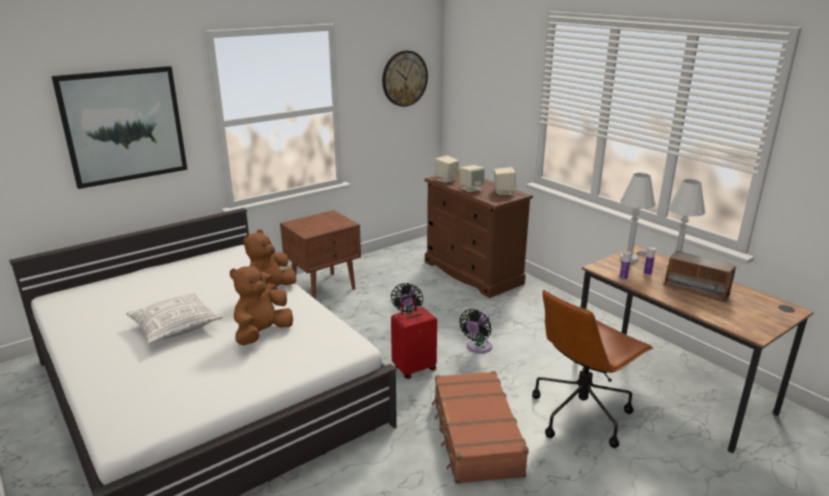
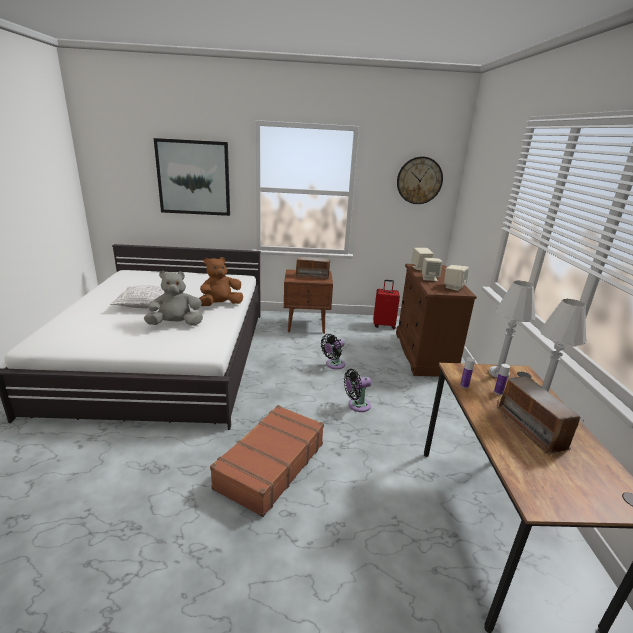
camera: 35 degrees right, 0 degrees up
brown plush toy [230,262,293,345] -> grey plush toy [144,271,203,326]
red suitcase [391,294,437,379] -> red suitcase moved to [374,280,400,329]
brown office chair [532,290,653,448] -> none
none -> radio [295,256,330,280]

